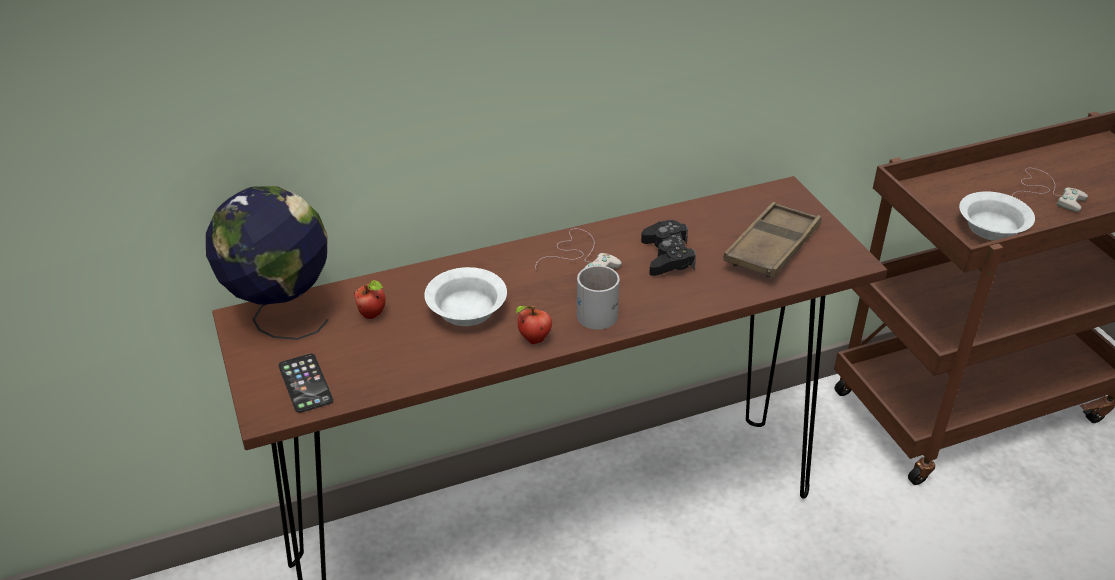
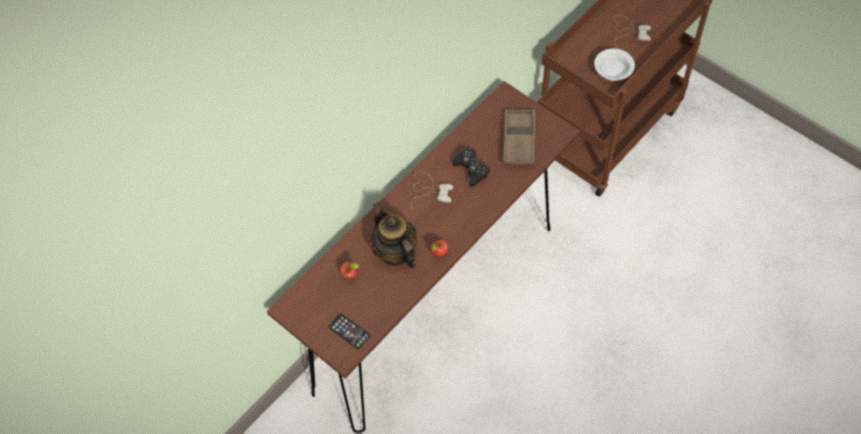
camera: 25 degrees left, 20 degrees up
globe [206,186,329,340] -> none
white bowl [424,267,507,326] -> teapot [371,203,417,269]
white mug [577,265,620,330] -> none

